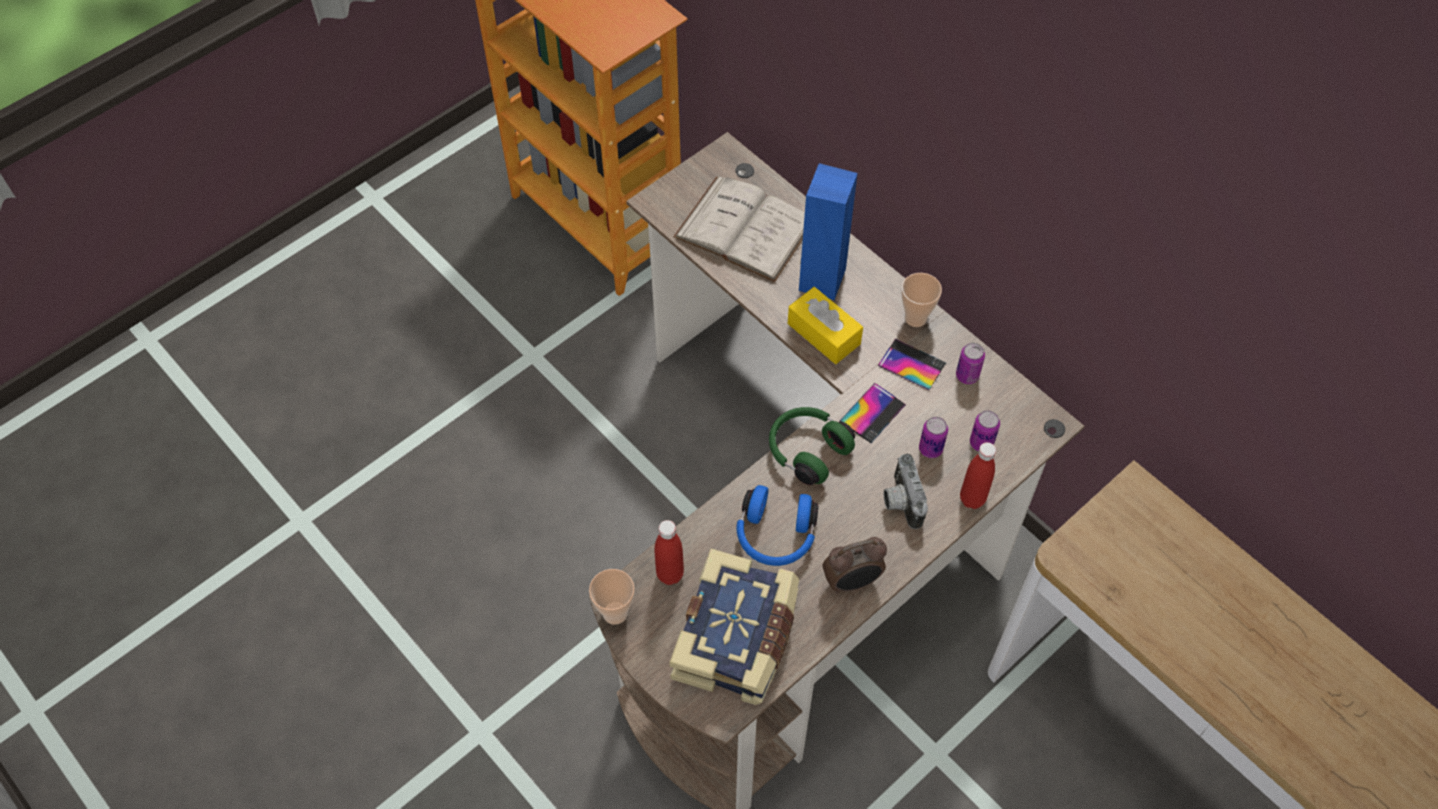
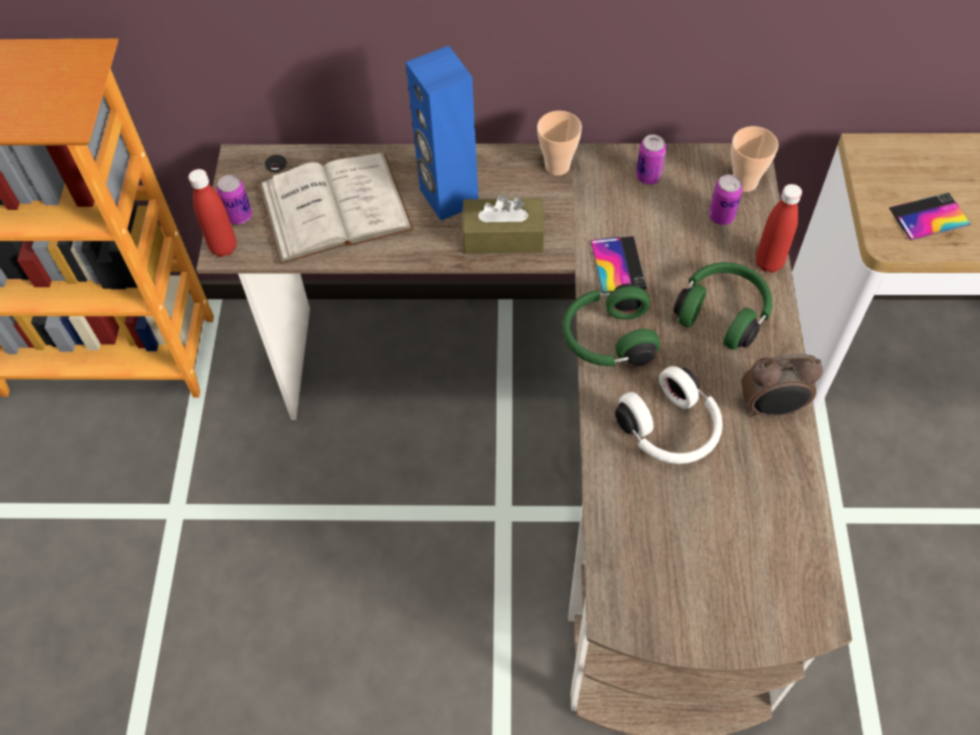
camera: 45 degrees left, 0 degrees up
cup [589,569,635,625] -> cup moved to [731,126,779,192]
red bottle [655,520,684,585] -> red bottle moved to [188,169,237,257]
book [669,548,799,705] -> none
blue headphones [737,485,818,566] -> white headphones [615,366,722,464]
yellow tissue box [788,287,863,364] -> brown tissue box [462,195,545,254]
alarm clock [823,537,887,594] -> alarm clock turned 60 degrees clockwise [741,354,823,417]
phone [878,339,946,390] -> phone moved to [889,193,971,240]
camera [884,454,928,529] -> green headphones [674,262,772,350]
can [919,417,948,458] -> can moved to [217,175,252,225]

